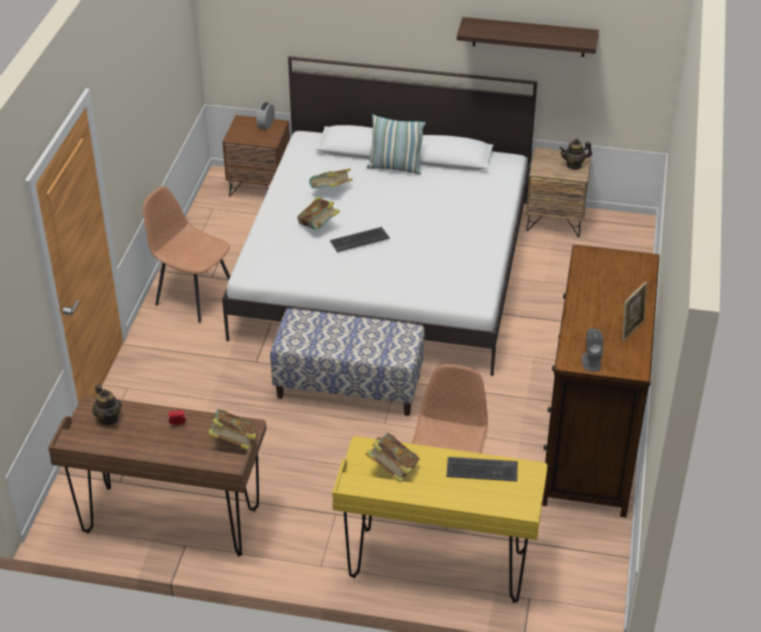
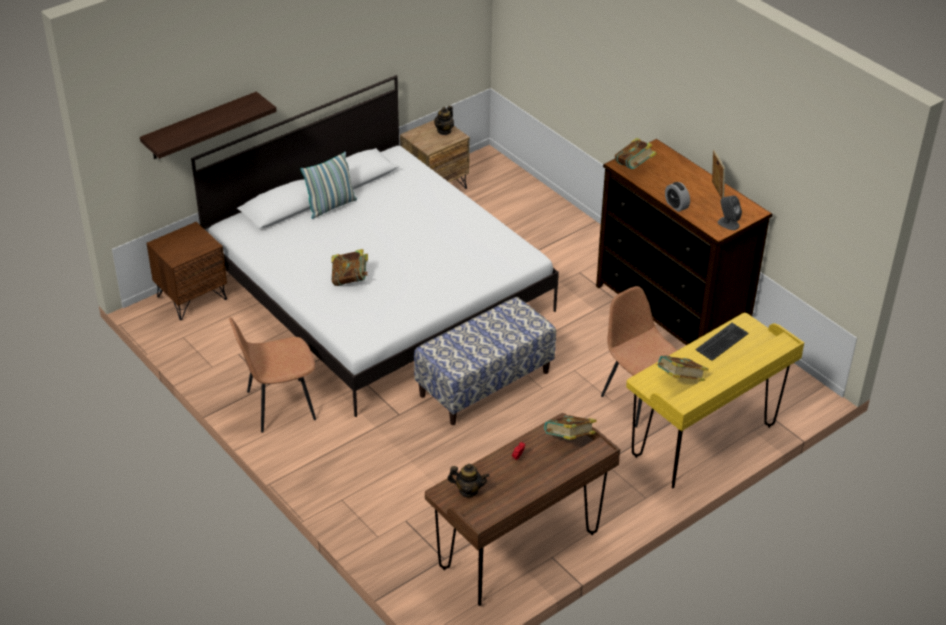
camera: 50 degrees left, 0 degrees up
alarm clock [257,102,275,130] -> alarm clock moved to [665,182,690,212]
book [309,169,353,188] -> book moved to [615,138,657,169]
keyboard [330,227,390,252] -> none
shelf [457,17,599,57] -> shelf moved to [140,92,277,159]

